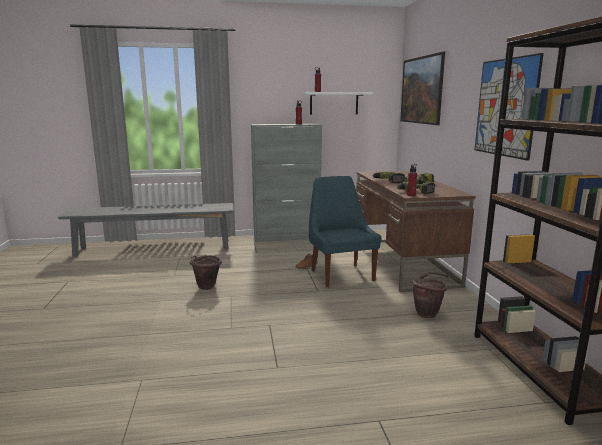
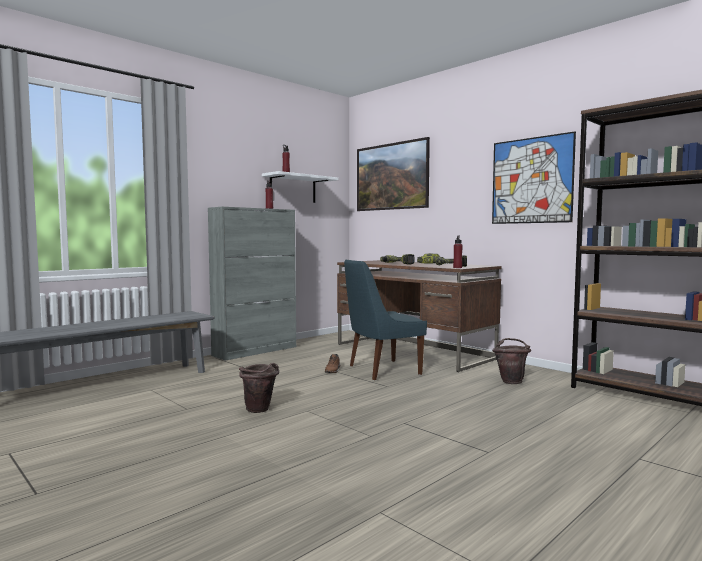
camera: 35 degrees left, 10 degrees down
blue chair [309,176,381,288] -> blue chair turned 60 degrees counterclockwise [344,260,427,380]

